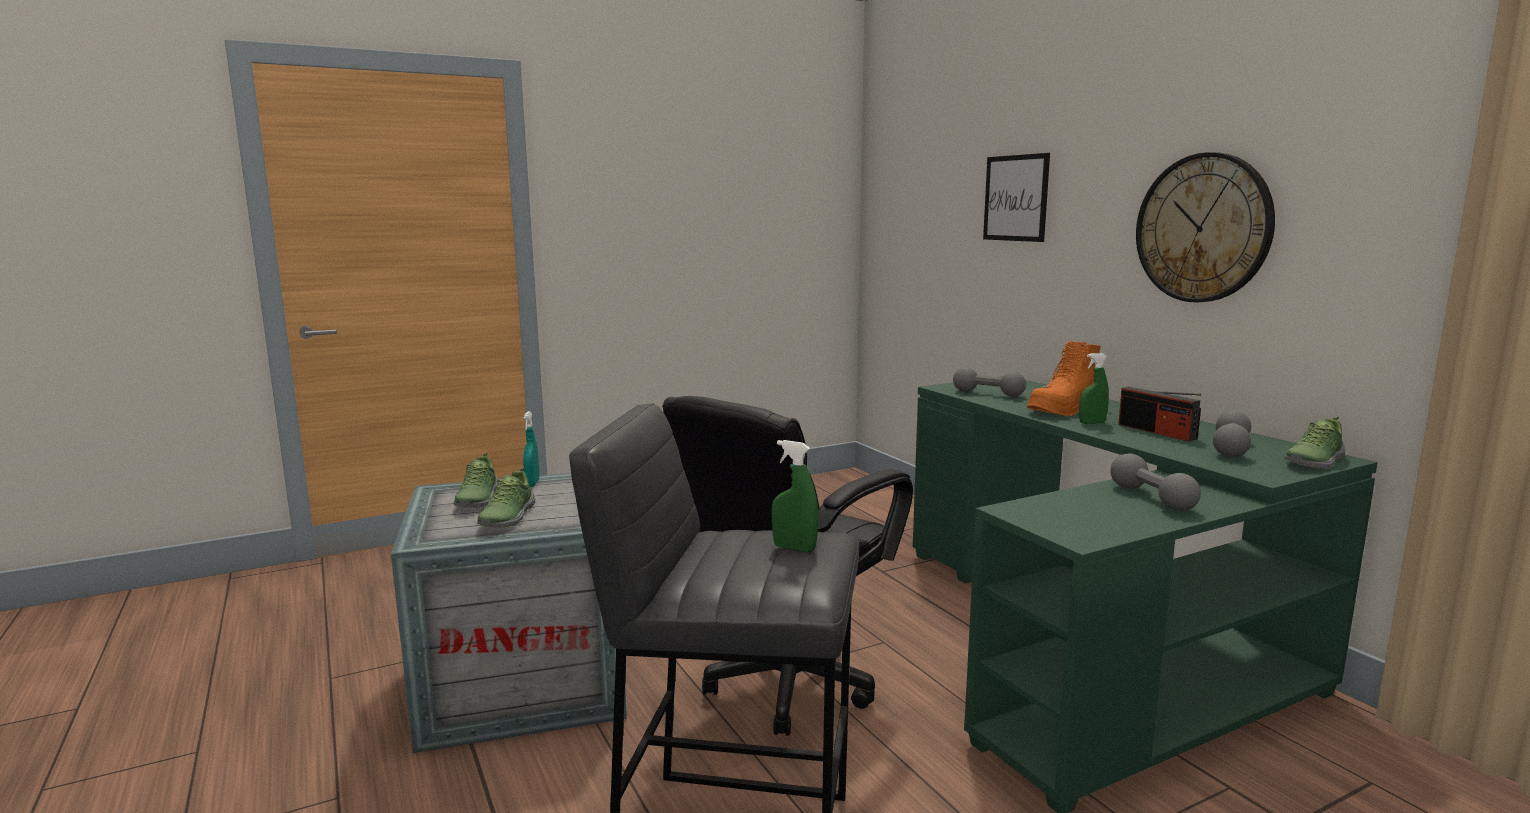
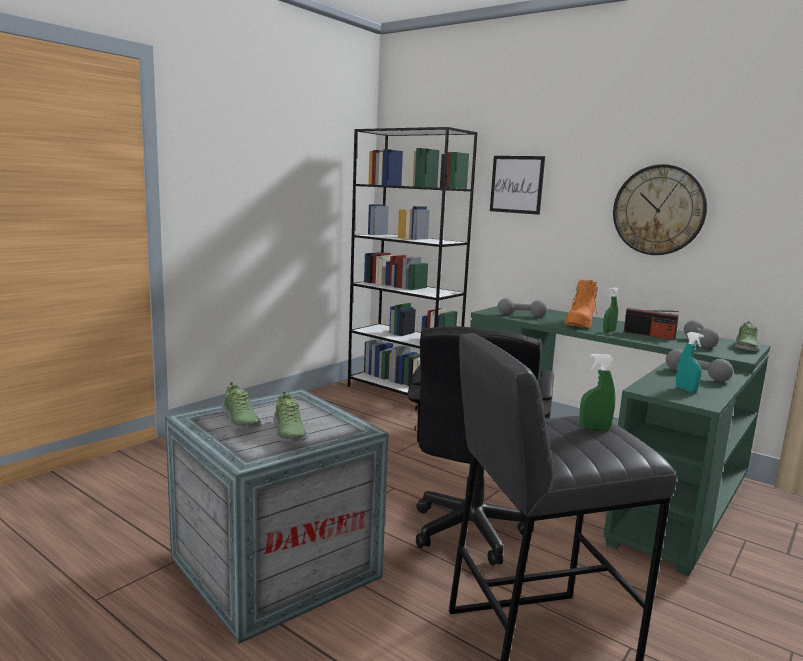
camera: 25 degrees left, 0 degrees up
turquoise spray bottle [523,411,539,487] -> turquoise spray bottle moved to [676,332,704,392]
none -> white bookcase [348,127,478,396]

